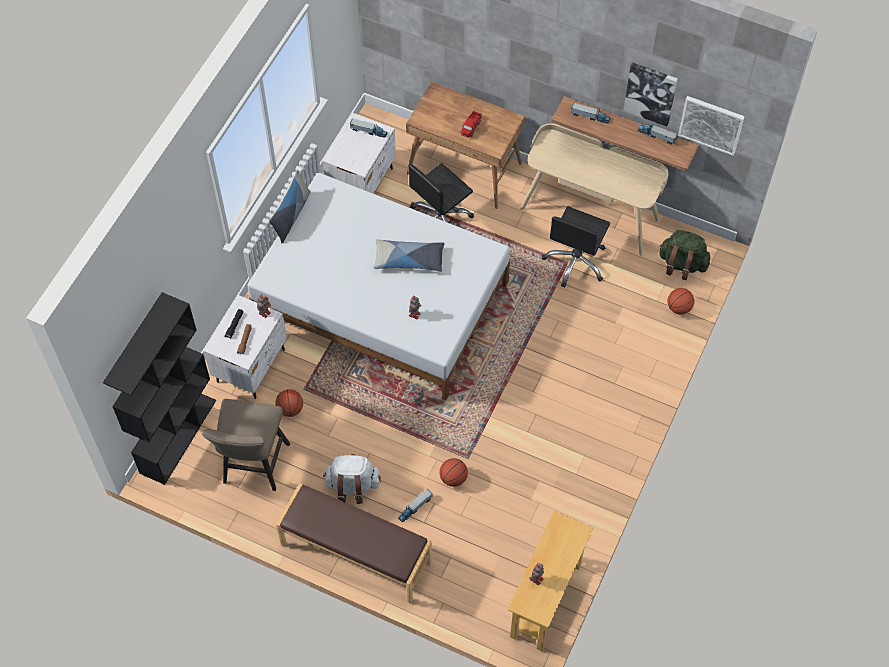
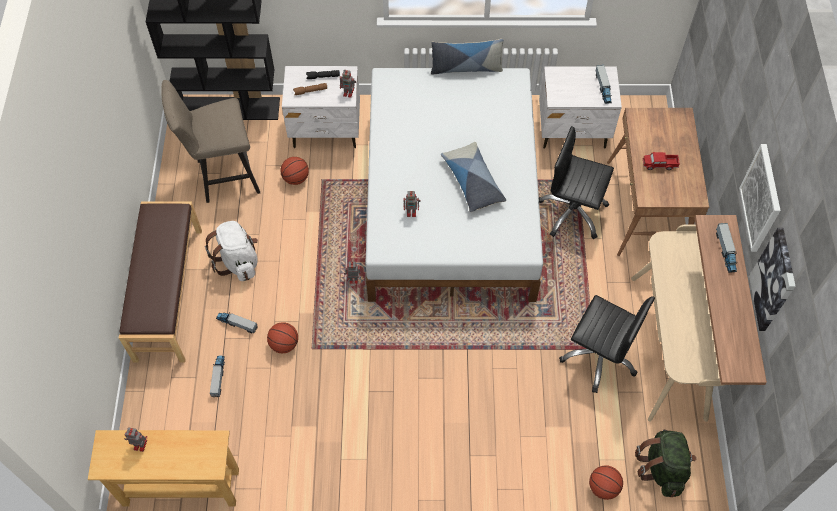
camera: 65 degrees right, 0 degrees up
black office chair [542,206,610,288] -> black office chair turned 150 degrees counterclockwise [559,295,655,393]
toy truck [638,125,678,144] -> toy truck moved to [210,355,225,397]
picture [678,96,745,156] -> picture moved to [739,144,781,252]

